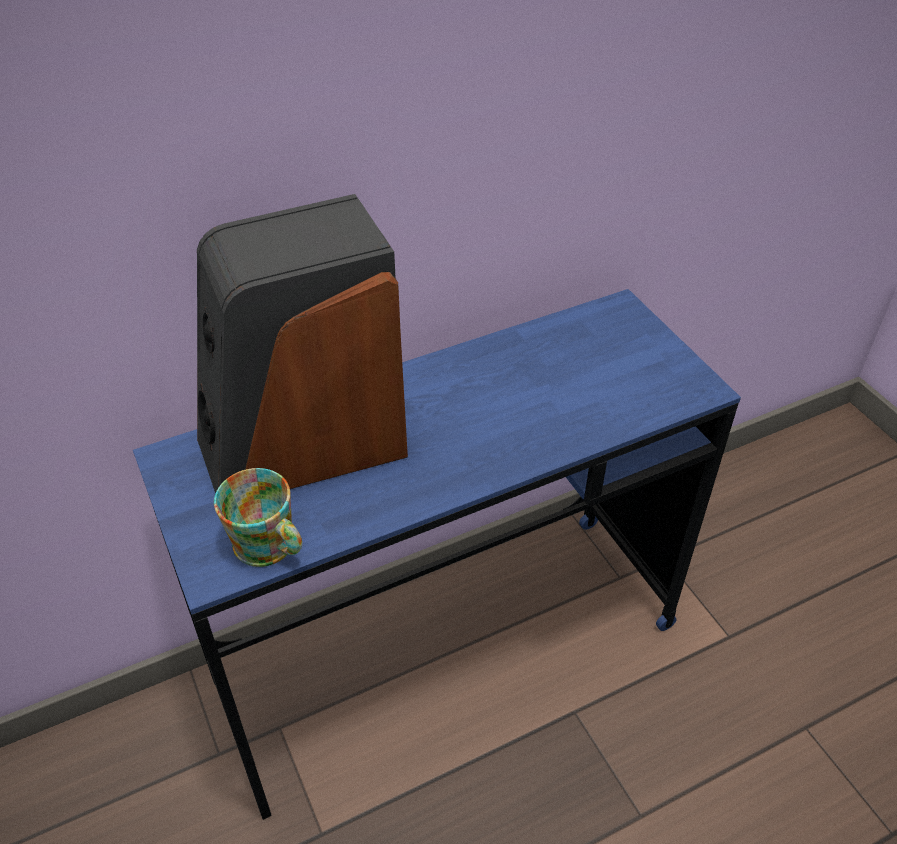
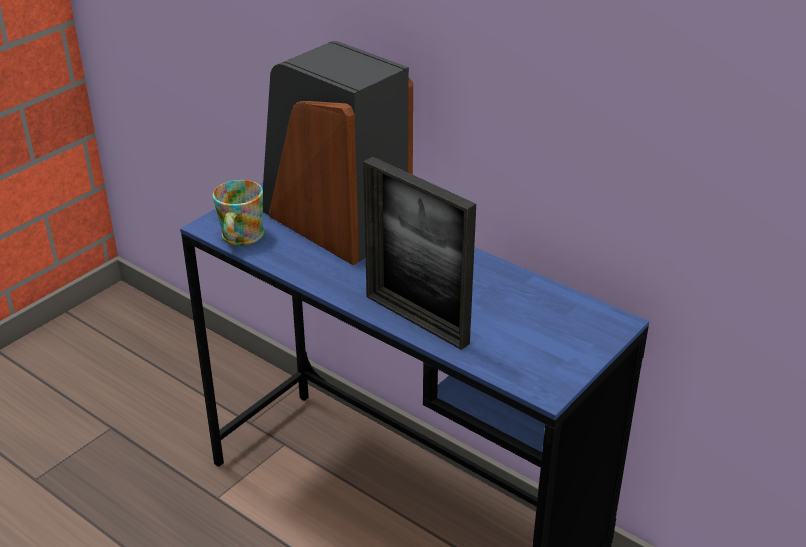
camera: 65 degrees right, 10 degrees down
none -> picture frame [363,157,476,350]

